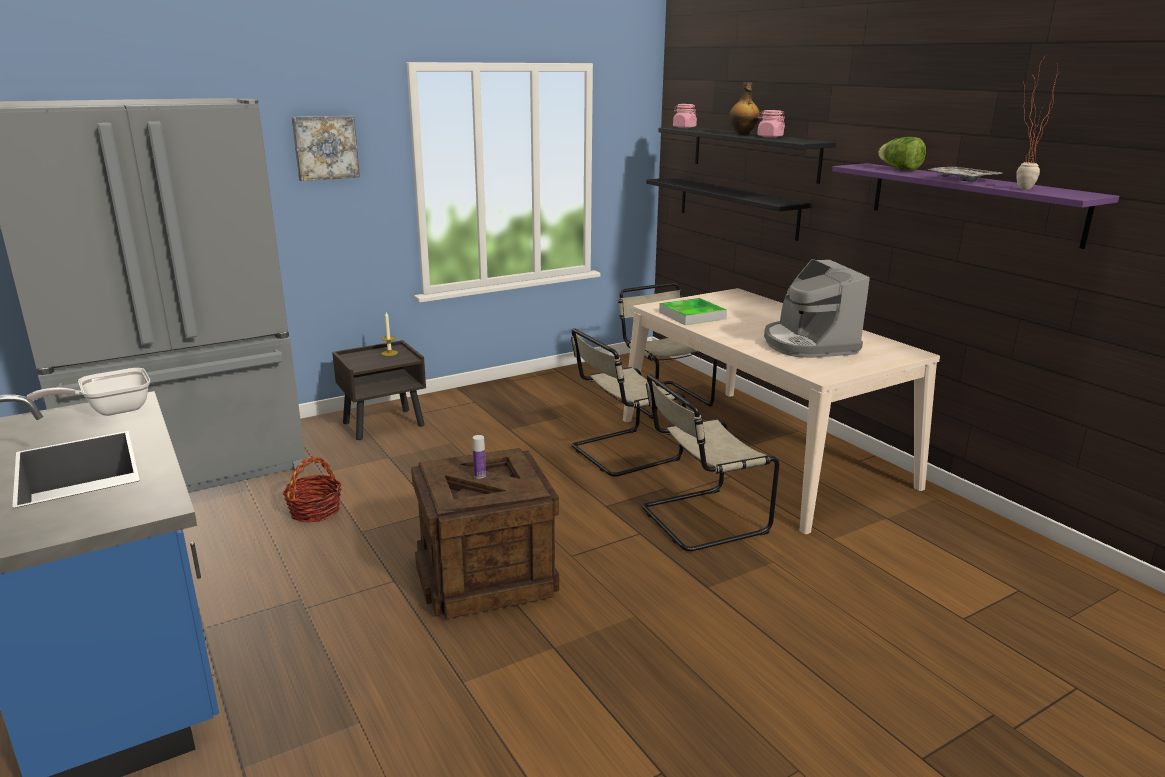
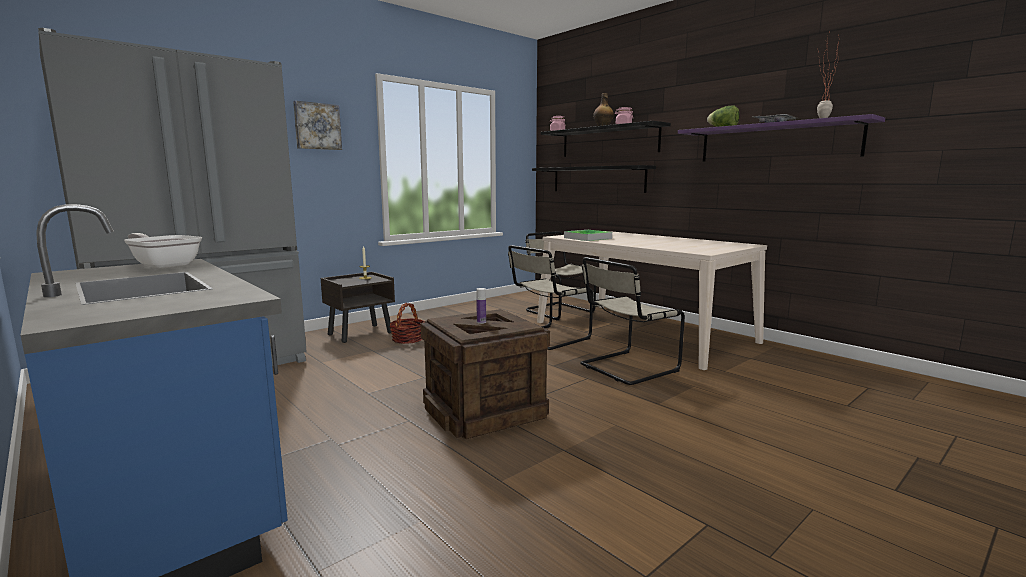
camera: 10 degrees left, 10 degrees down
frying pan [27,368,150,416] -> frying pan turned 75 degrees clockwise [124,233,202,269]
basket [282,457,342,523] -> basket moved to [390,303,424,344]
coffee machine [764,259,870,358] -> none

